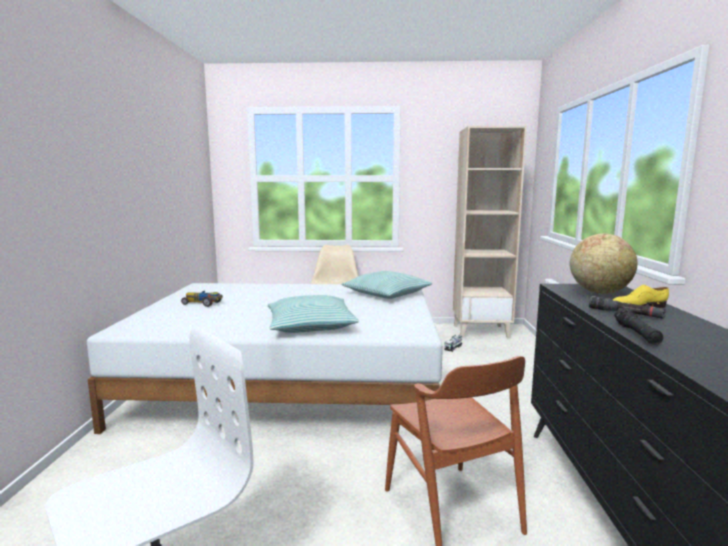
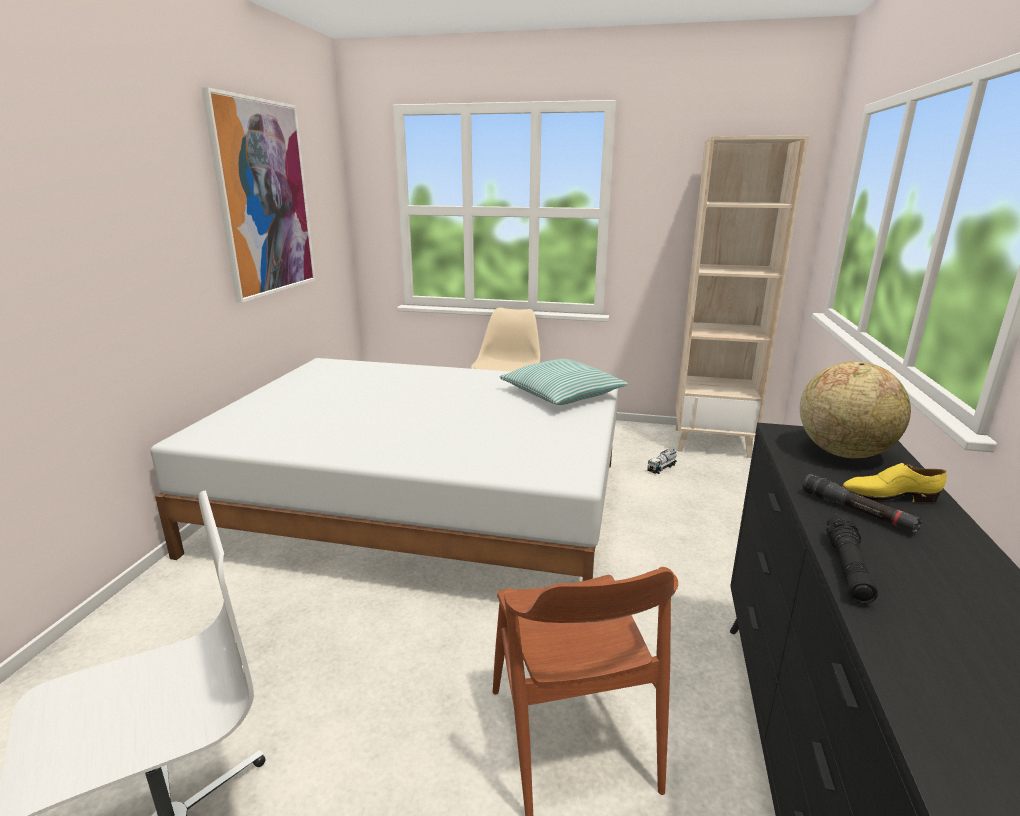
camera: 10 degrees right, 10 degrees up
toy car [181,291,223,307] -> none
pillow [268,295,359,333] -> none
none -> picture [201,87,316,303]

